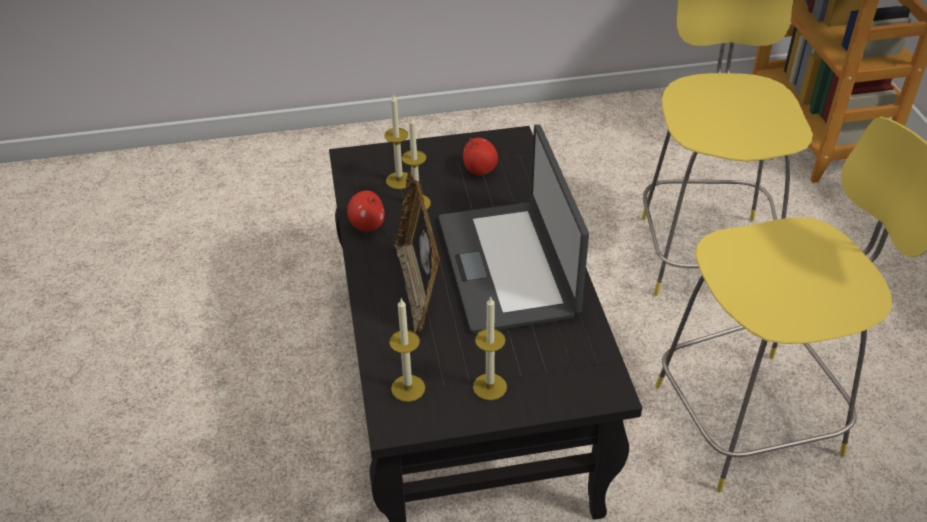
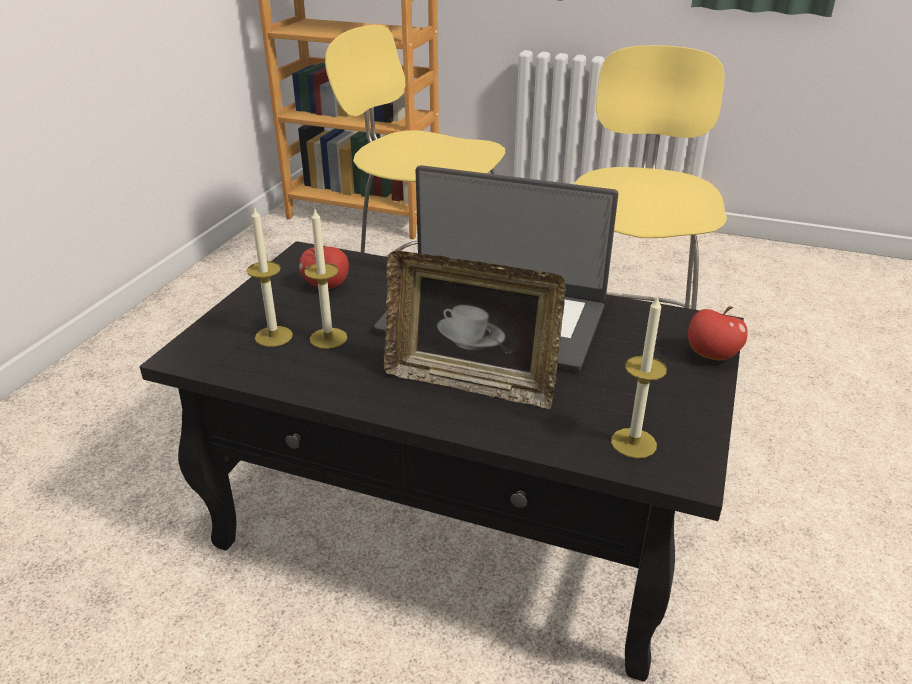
camera: 60 degrees left, 10 degrees down
apple [347,190,385,232] -> apple moved to [688,306,748,360]
candle [473,297,507,400] -> none

